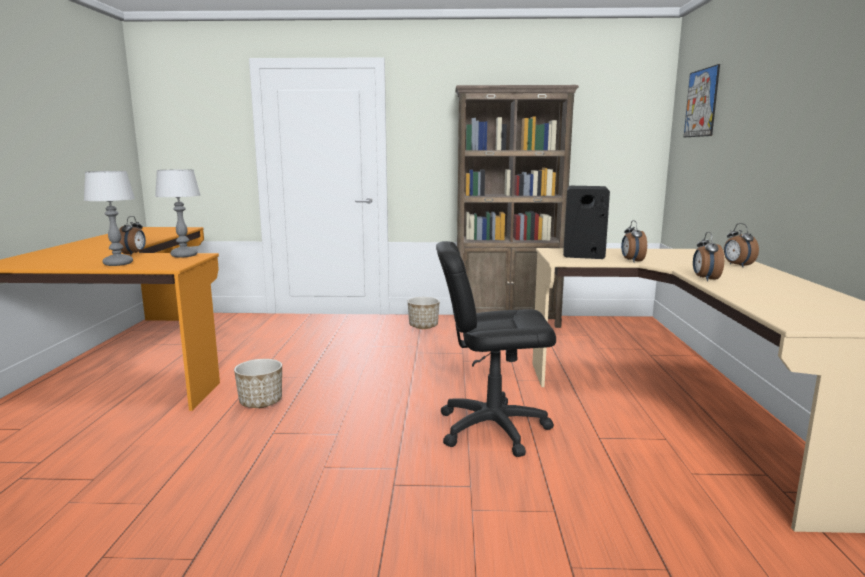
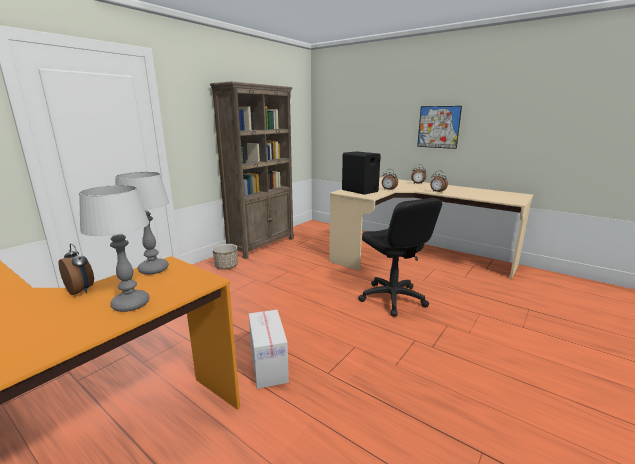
camera: 55 degrees left, 5 degrees up
planter [234,359,282,408] -> cardboard box [249,310,289,389]
black office chair [436,241,556,457] -> black office chair turned 60 degrees counterclockwise [358,198,442,317]
picture [684,64,720,137] -> picture moved to [417,106,462,149]

